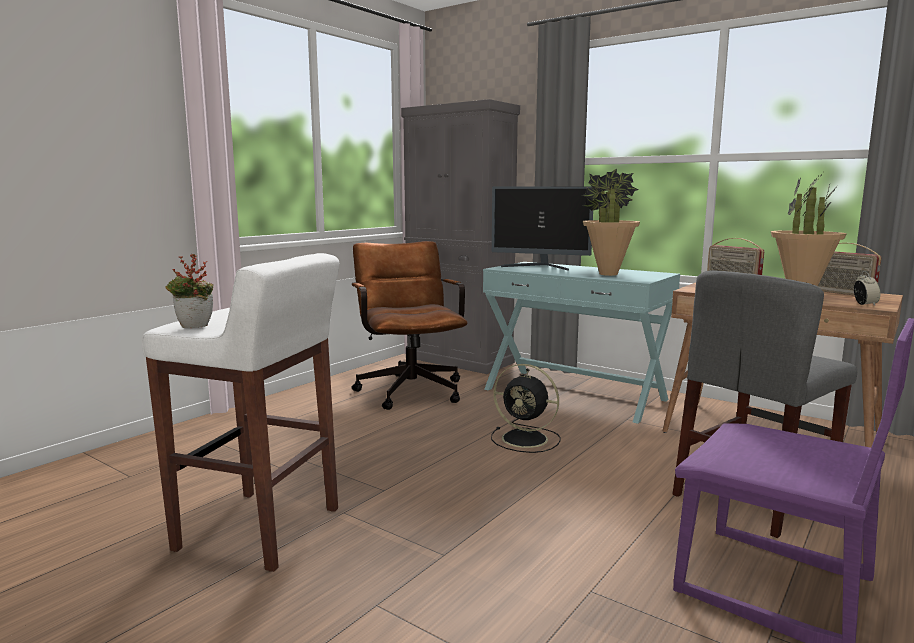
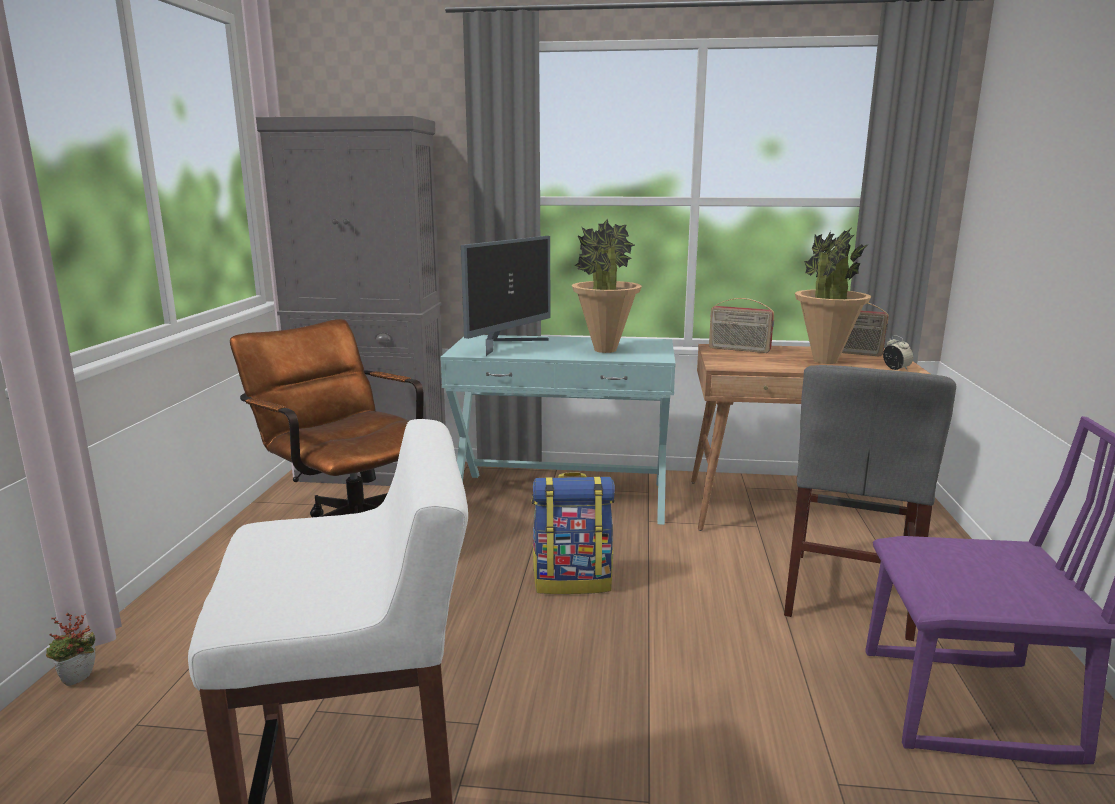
camera: 30 degrees left, 5 degrees up
potted plant [165,254,214,328] -> potted plant moved to [46,613,95,686]
black fan [491,364,560,453] -> backpack [531,472,615,594]
monitor [492,186,593,271] -> monitor turned 45 degrees counterclockwise [461,236,550,356]

